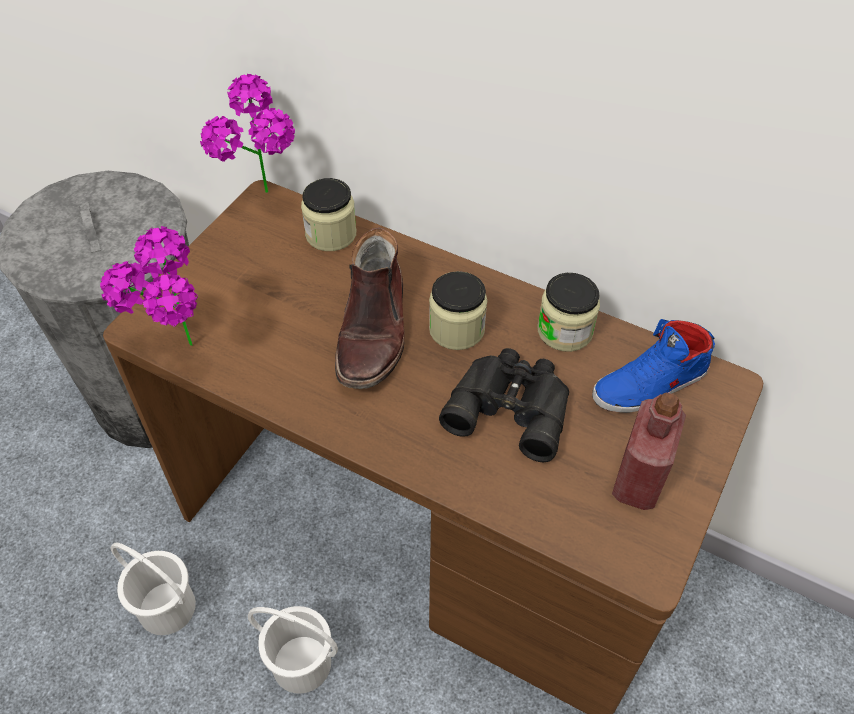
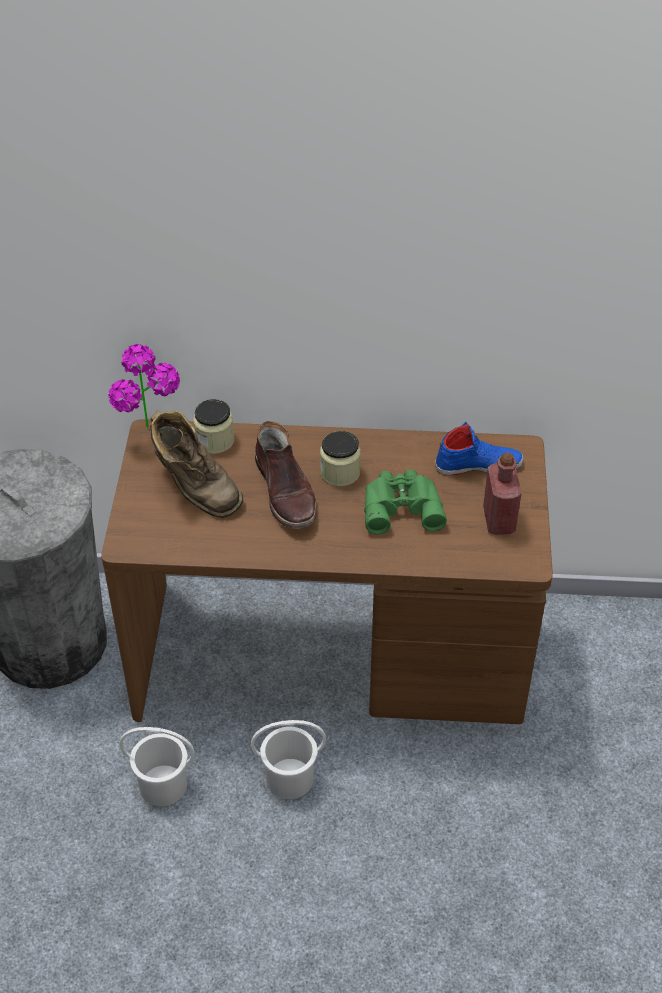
camera: 25 degrees left, 5 degrees down
potted plant [100,226,198,346] -> none
black binoculars [439,348,569,462] -> green binoculars [364,470,447,534]
jar [538,273,600,352] -> none
blue shoe [592,319,715,413] -> blue shoe turned 135 degrees counterclockwise [435,422,523,475]
none -> brown boot [150,410,243,518]

